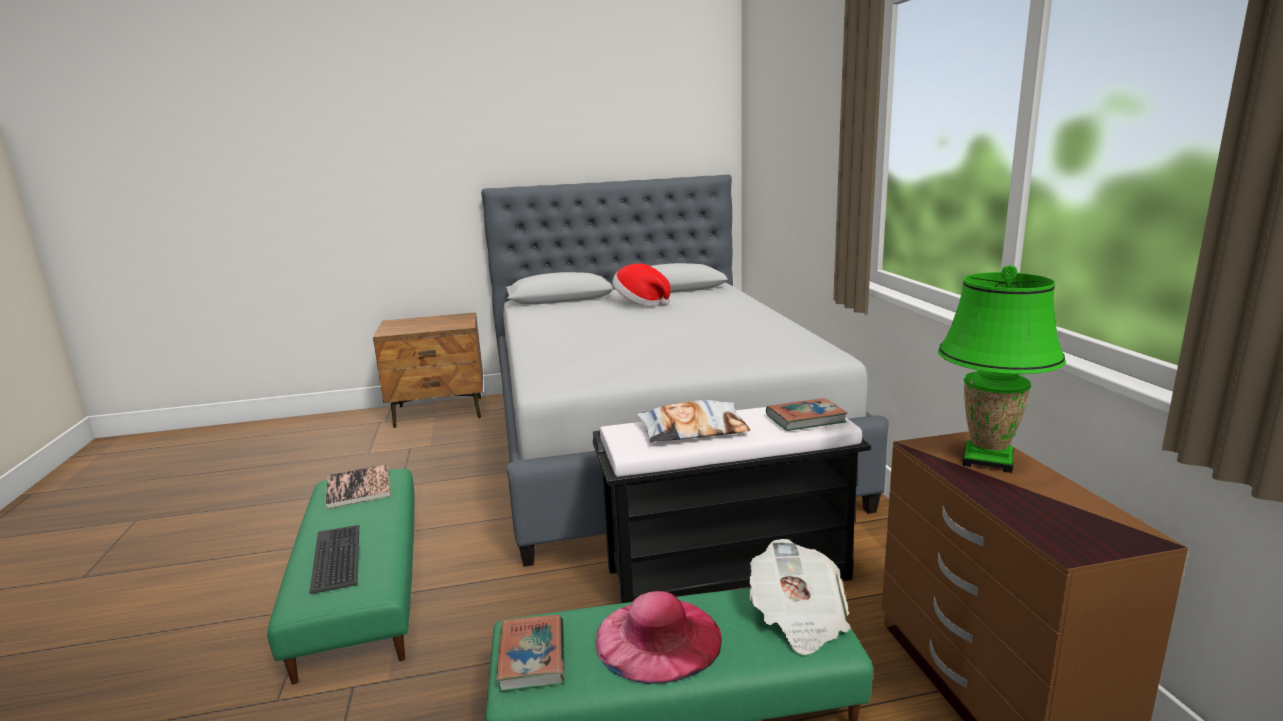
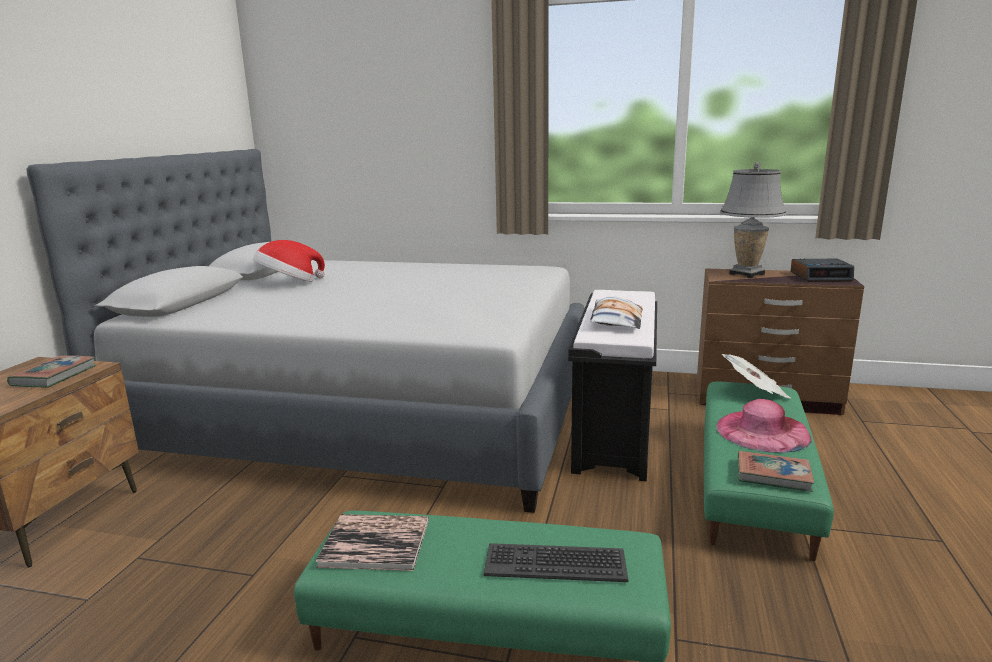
camera: 65 degrees left, 0 degrees up
book [766,398,848,431] -> book moved to [7,355,96,388]
green table lamp [938,265,1066,473] -> grey table lamp [720,162,787,278]
none -> alarm clock [791,259,854,282]

